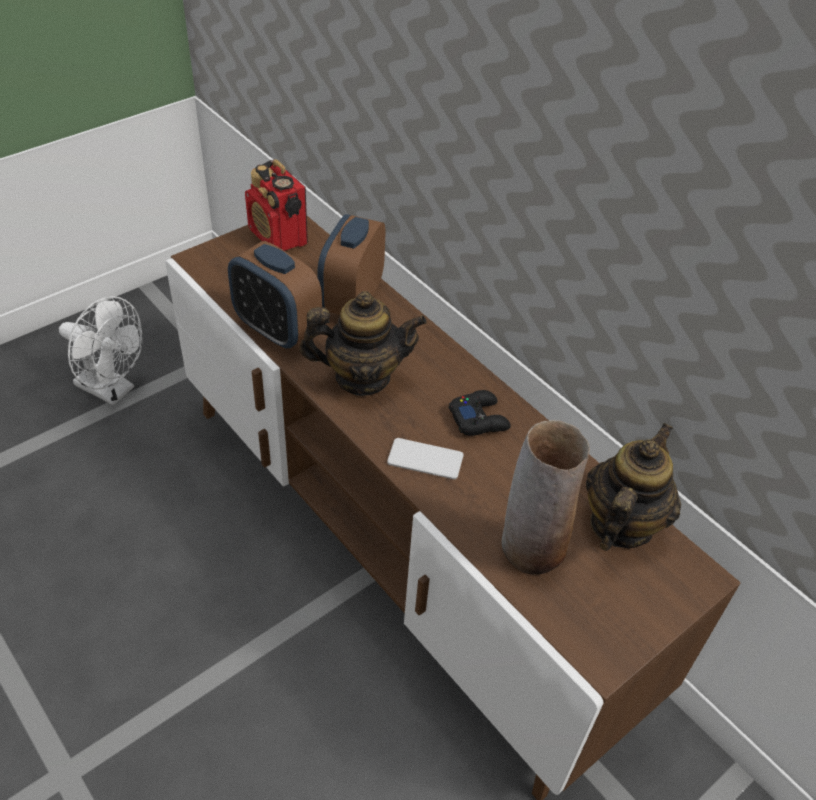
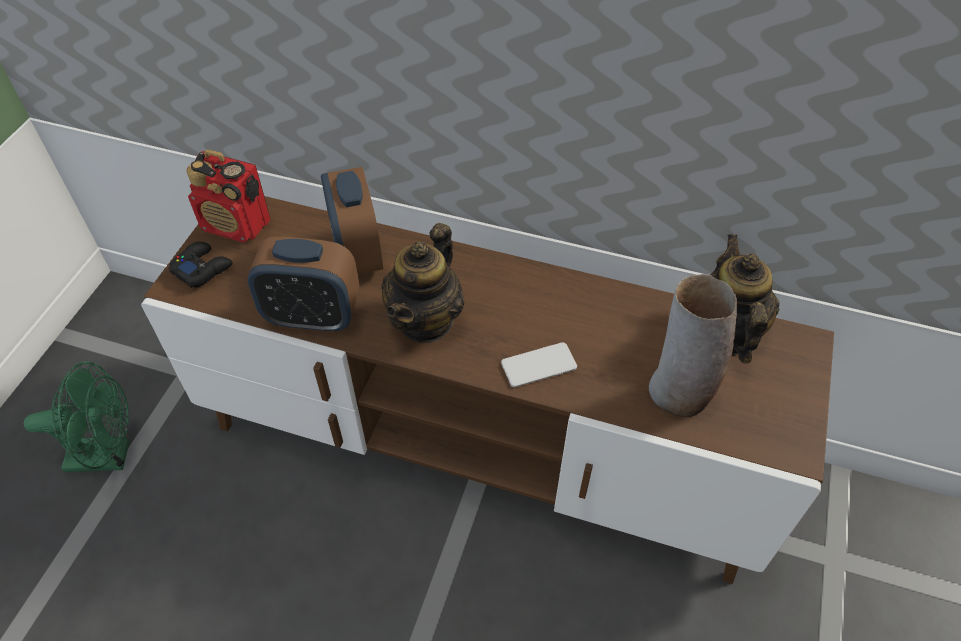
camera: 30 degrees left, 5 degrees up
white fan [59,296,142,406] -> green fan [24,362,130,472]
teapot [299,291,427,396] -> teapot turned 150 degrees clockwise [381,223,465,343]
black game controller [449,390,511,436] -> black game controller moved to [168,242,233,287]

